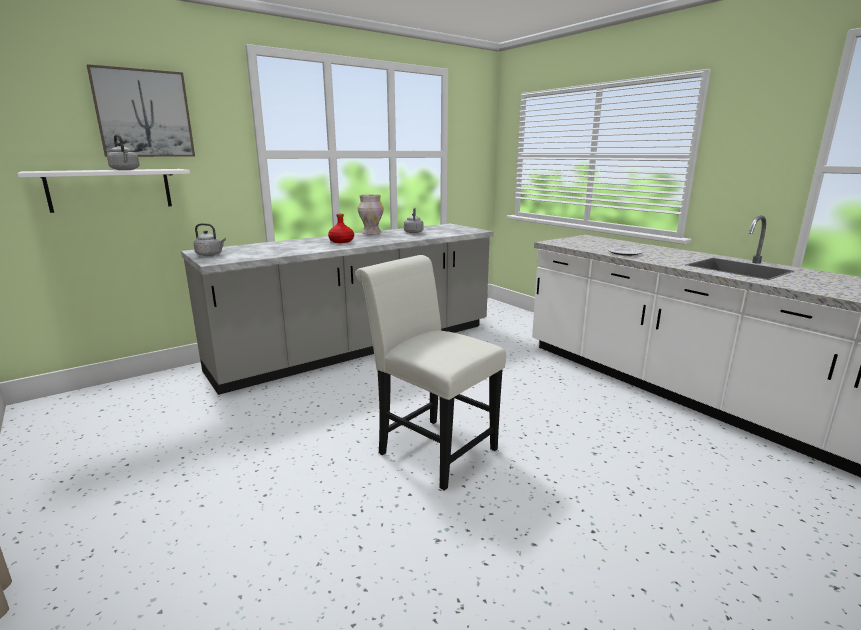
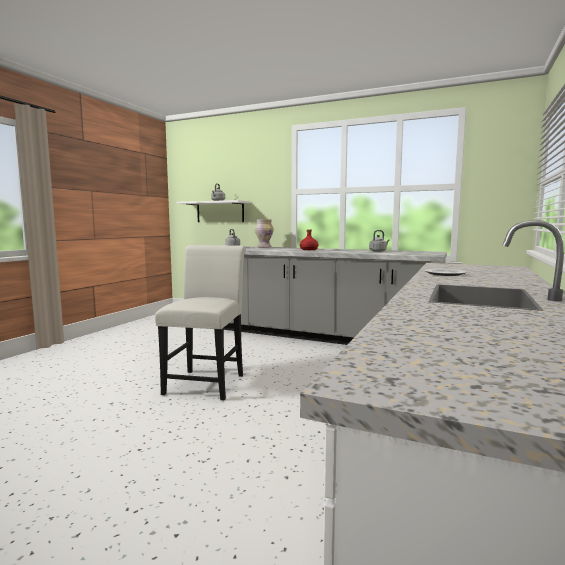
camera: 60 degrees right, 10 degrees down
picture [87,64,195,157] -> none
vase [358,194,384,234] -> vase moved to [255,220,274,247]

